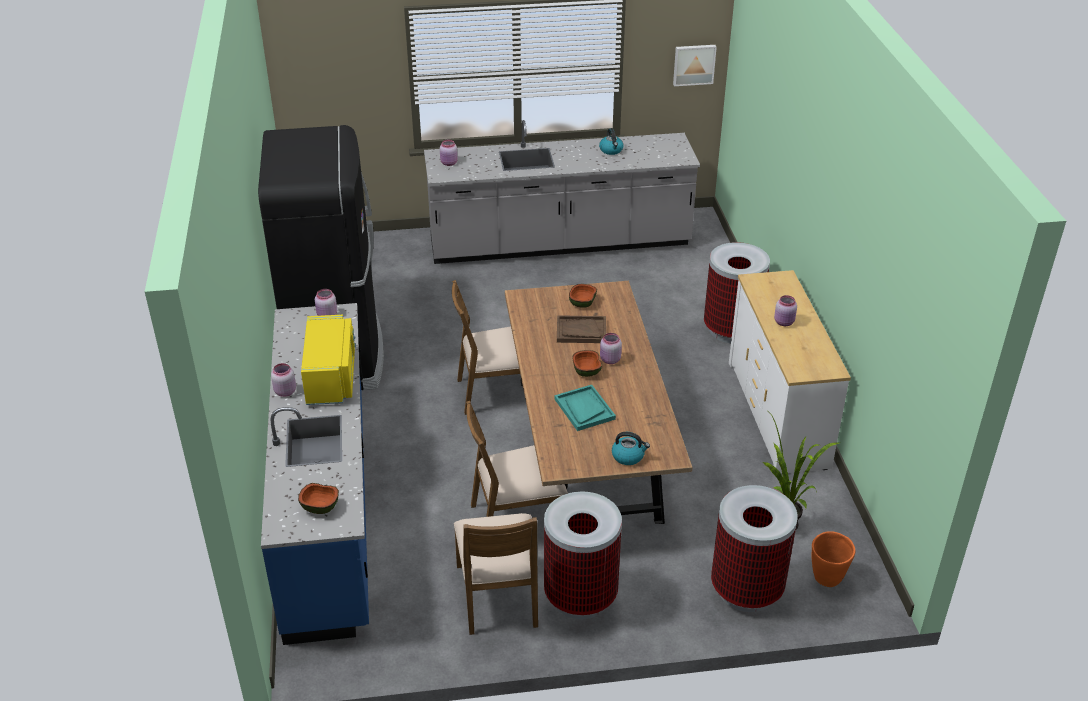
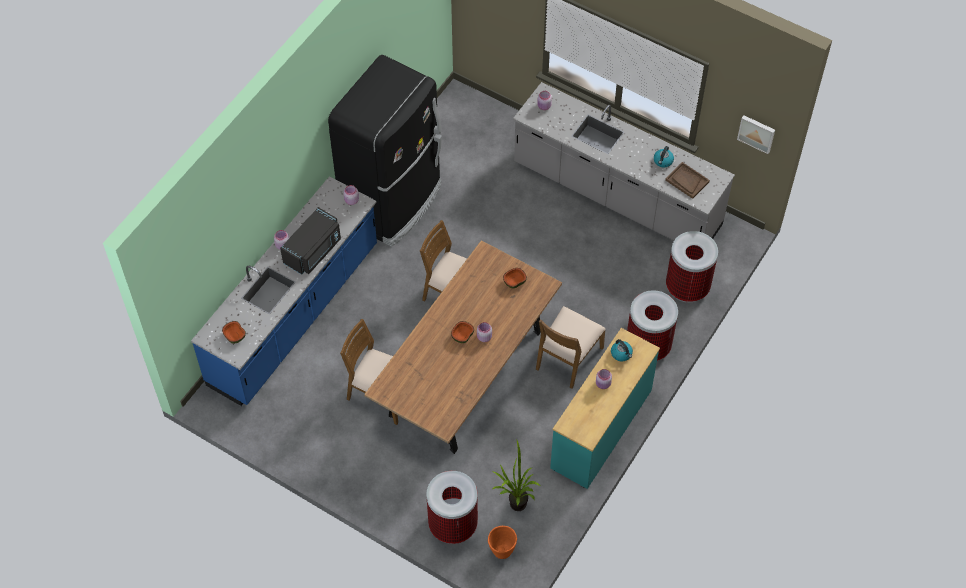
camera: 40 degrees right, 20 degrees up
yellow microwave [301,315,356,405] -> black microwave [280,207,341,275]
brown chair [454,513,538,635] -> brown chair moved to [536,306,606,389]
trash can [544,492,622,619] -> trash can moved to [666,231,718,302]
turquoise tray [555,385,616,431] -> none
brown tray [557,315,606,343] -> brown tray moved to [665,162,710,199]
kettle [612,432,650,465] -> kettle moved to [611,339,633,361]
white dresser [729,270,851,474] -> turquoise dresser [550,328,660,489]

